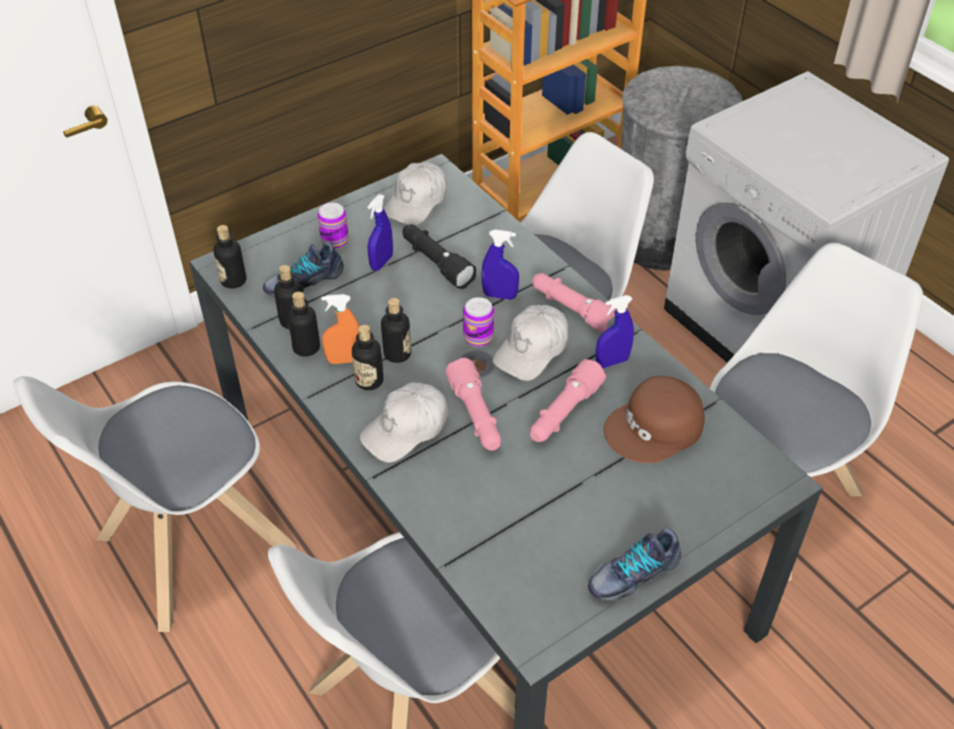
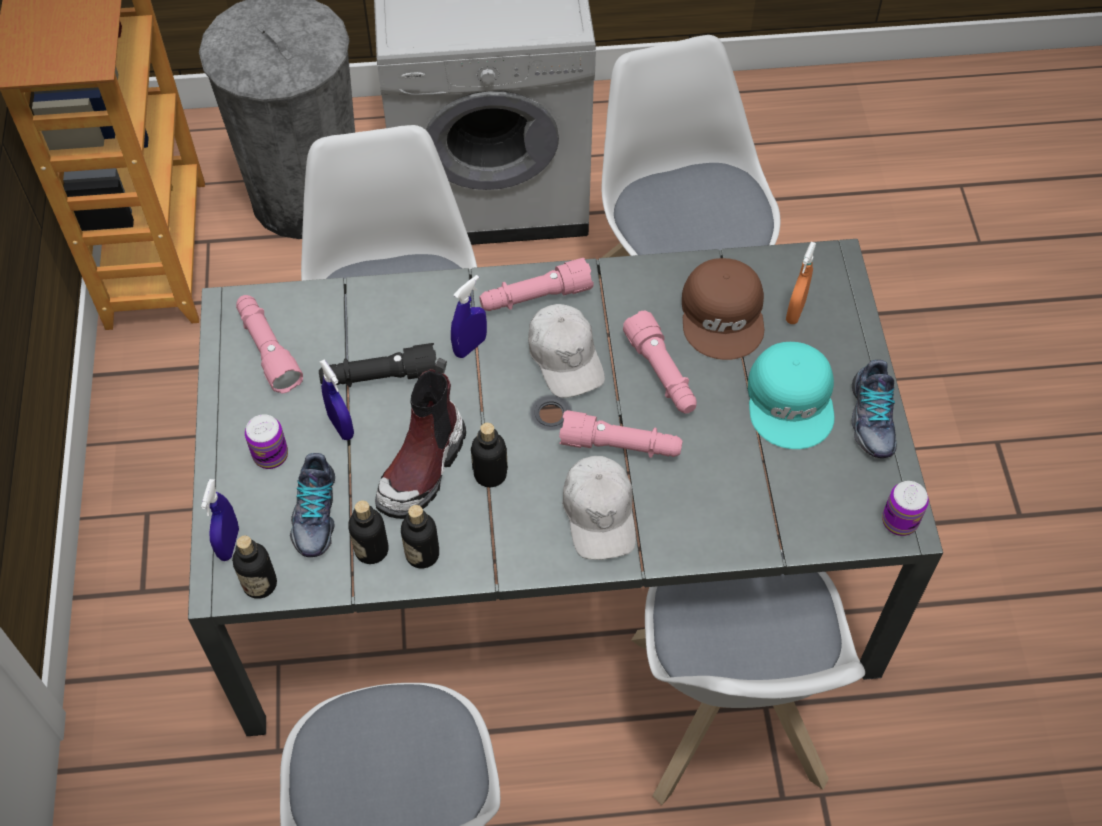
camera: 60 degrees left, 10 degrees up
orange spray bottle [321,294,360,364] -> orange spray bottle moved to [786,242,816,324]
bottle [352,325,384,390] -> none
white cap [384,162,447,226] -> pink flashlight [236,295,303,394]
can [463,297,494,347] -> can moved to [882,481,929,536]
blue spray bottle [596,295,634,368] -> blue spray bottle moved to [201,479,239,561]
none -> boot [375,357,466,519]
none -> turquoise cap [748,342,835,449]

